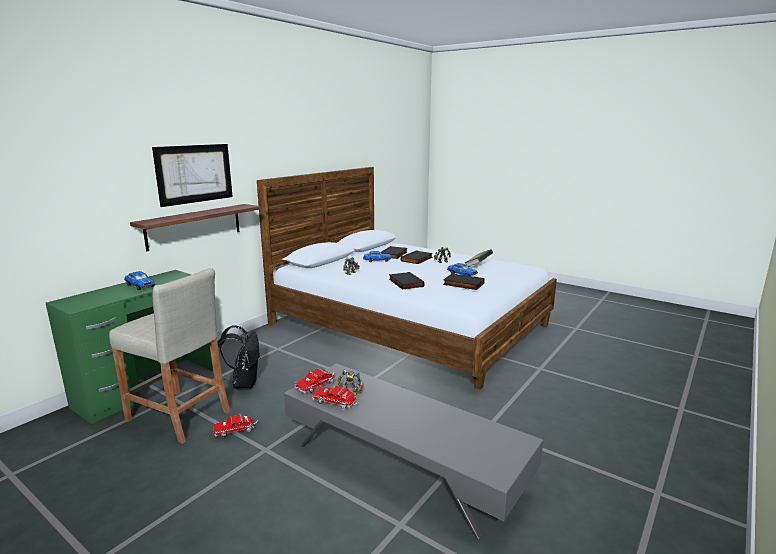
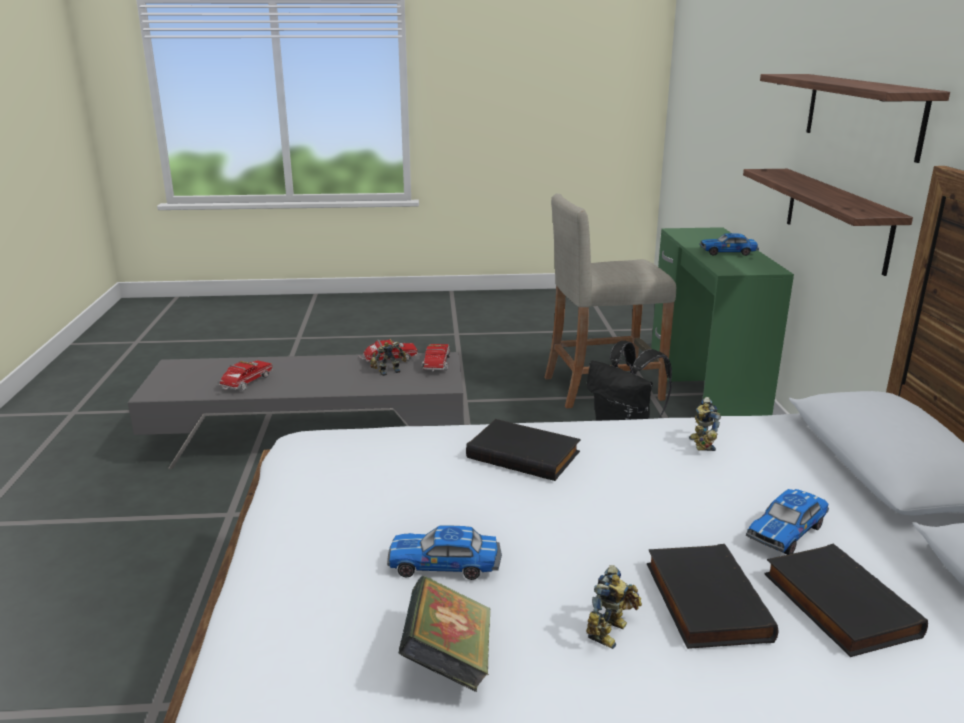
camera: 140 degrees right, 5 degrees up
picture [152,144,233,207] -> shelf [760,74,950,163]
toy truck [213,413,258,437] -> toy truck moved to [219,360,273,391]
black book [443,273,485,290] -> none

